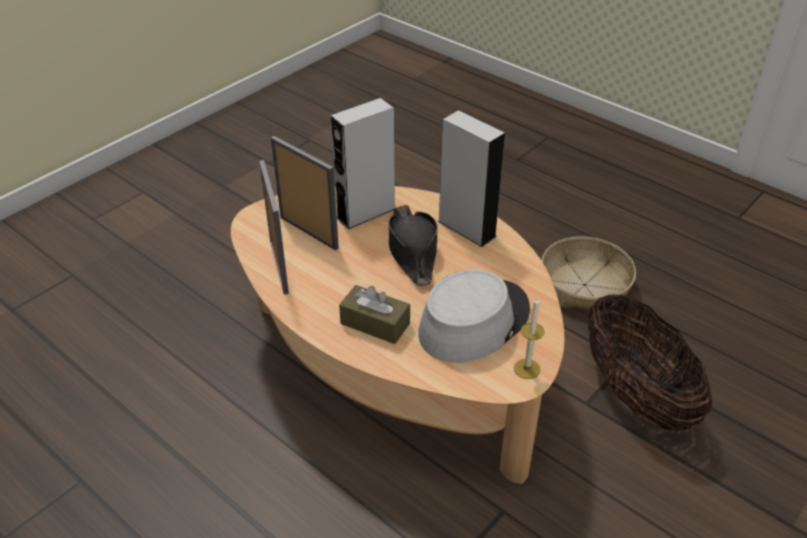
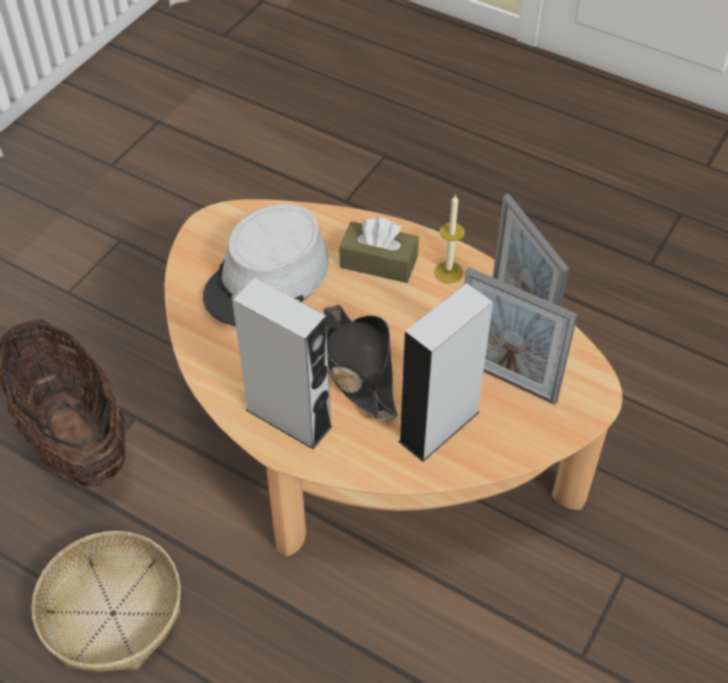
camera: 170 degrees right, 10 degrees up
candle [514,296,544,379] -> candle moved to [434,194,465,283]

